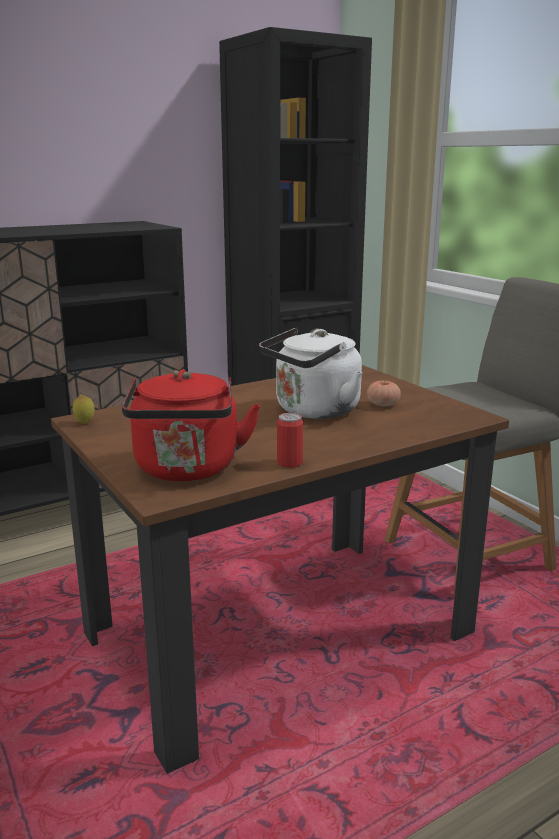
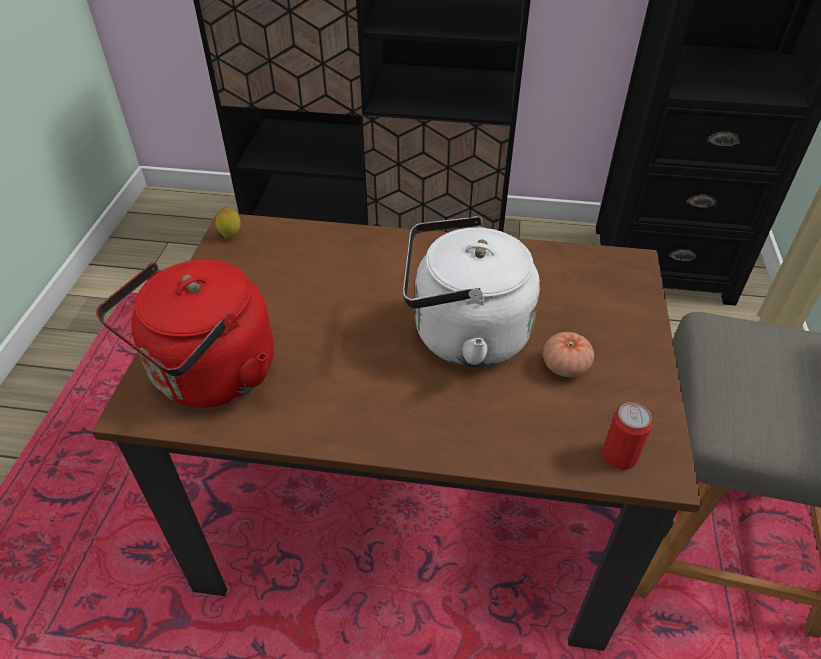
camera: 40 degrees right, 25 degrees up
can [277,413,303,468] -> can moved to [602,402,652,470]

